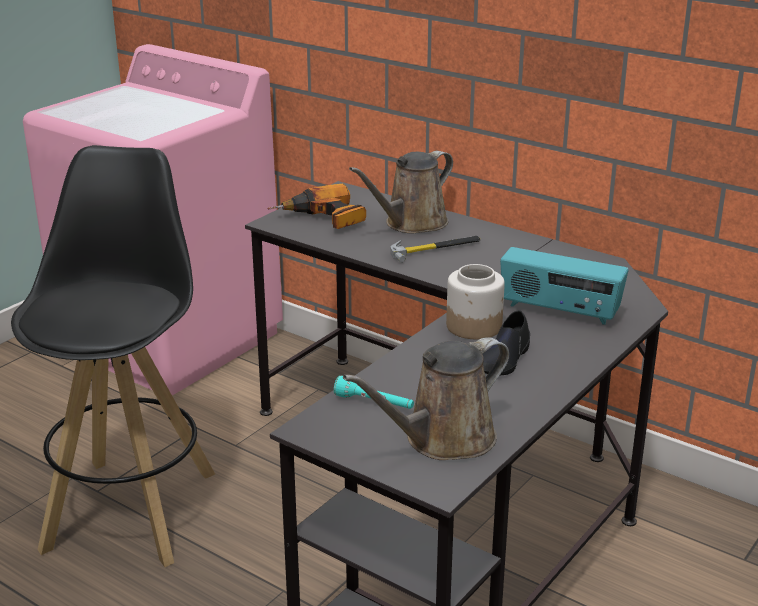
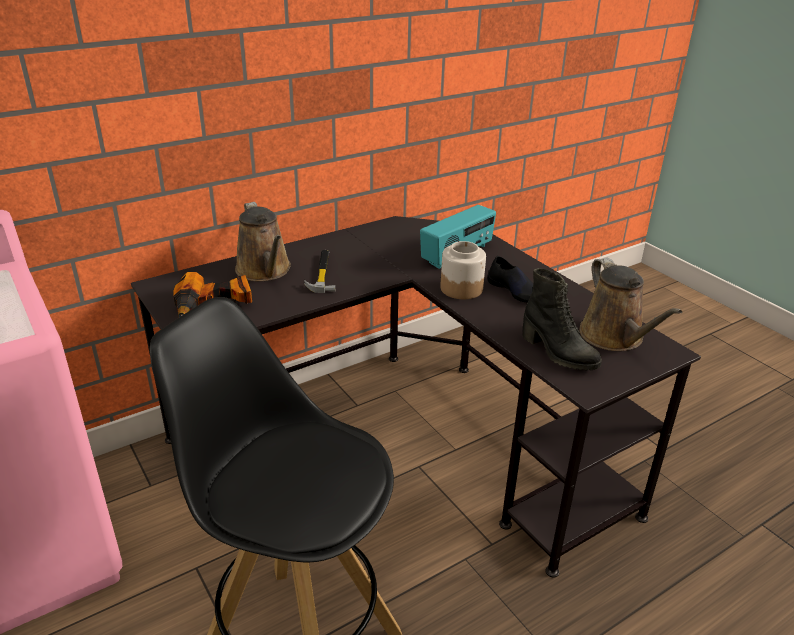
camera: 70 degrees left, 5 degrees up
turquoise flashlight [334,376,414,409] -> black boot [522,268,602,370]

